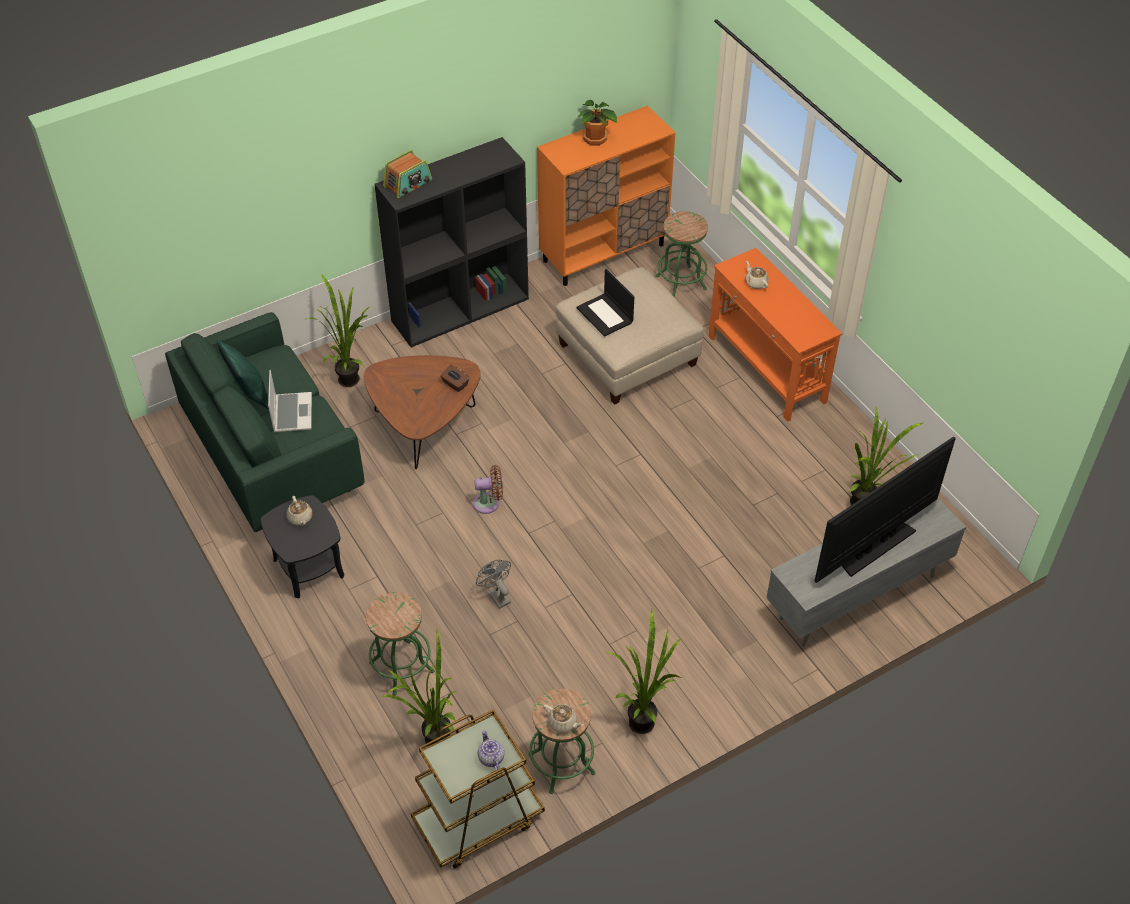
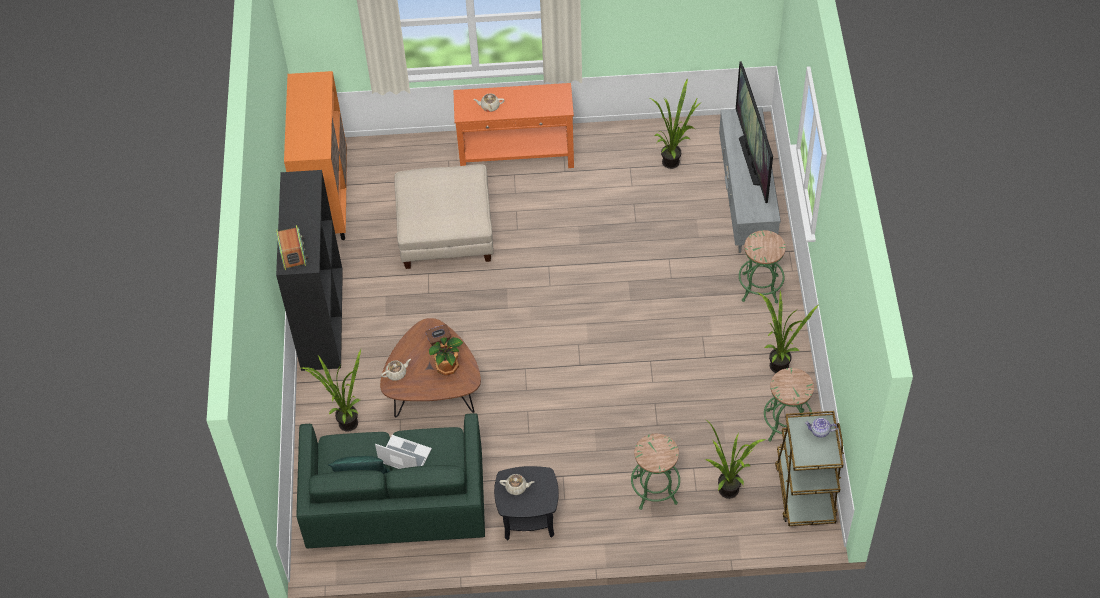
camera: 60 degrees left, 5 degrees up
brown fan [473,465,503,514] -> none
grey fan [476,560,511,609] -> none
beige teapot [543,704,584,733] -> beige teapot moved to [381,359,411,381]
laptop [576,269,634,337] -> none
potted plant [578,100,617,146] -> potted plant moved to [429,337,463,376]
green stool [656,211,708,298] -> green stool moved to [739,230,786,303]

